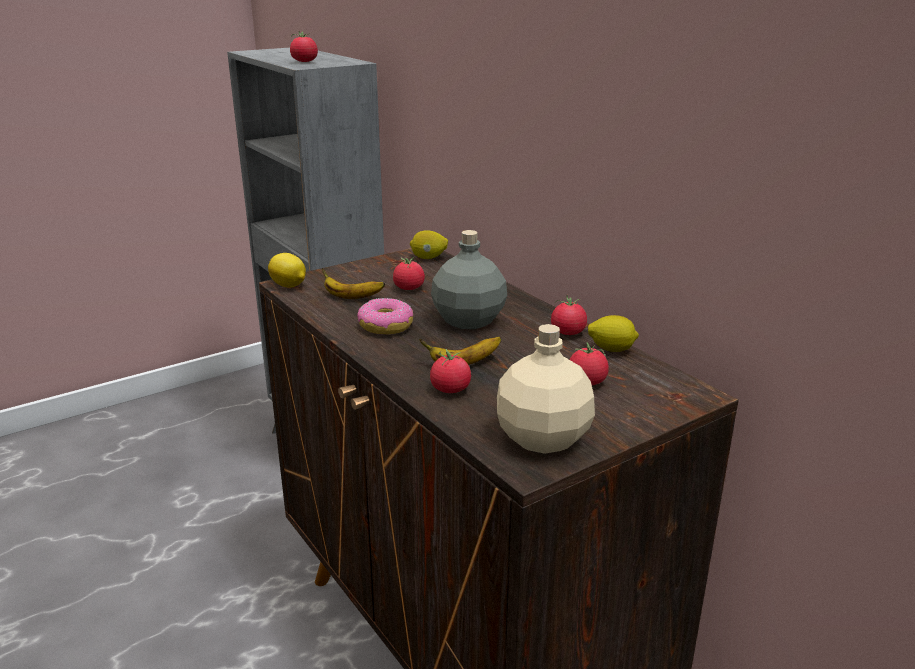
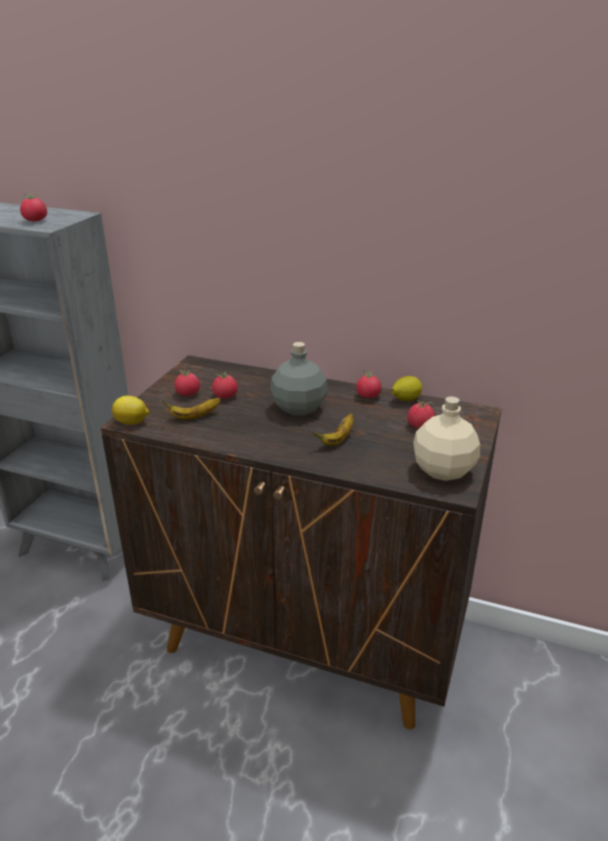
camera: 35 degrees left, 5 degrees up
donut [357,298,413,334] -> none
lemon [410,230,448,259] -> none
tomato [430,349,471,393] -> tomato moved to [174,370,200,396]

